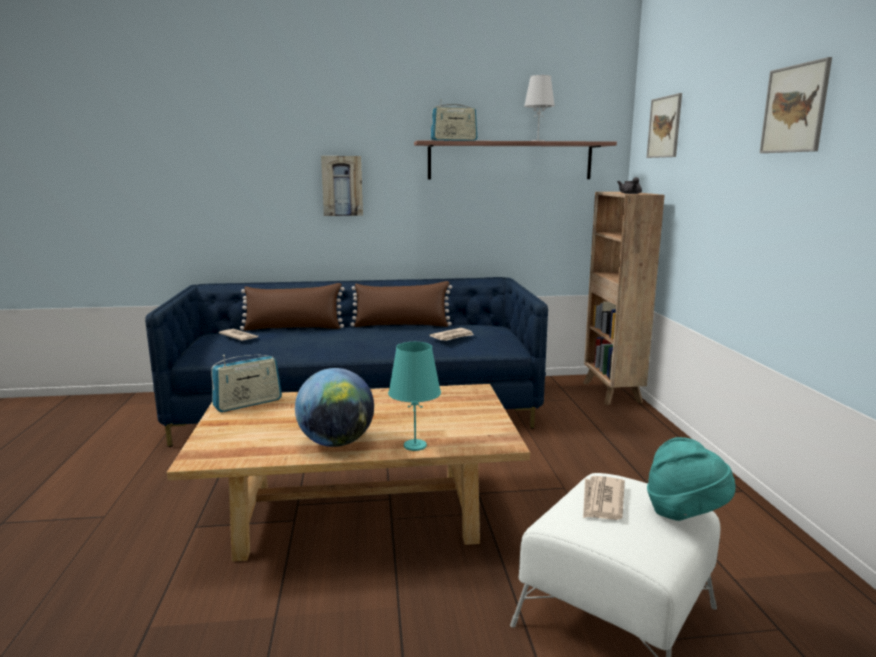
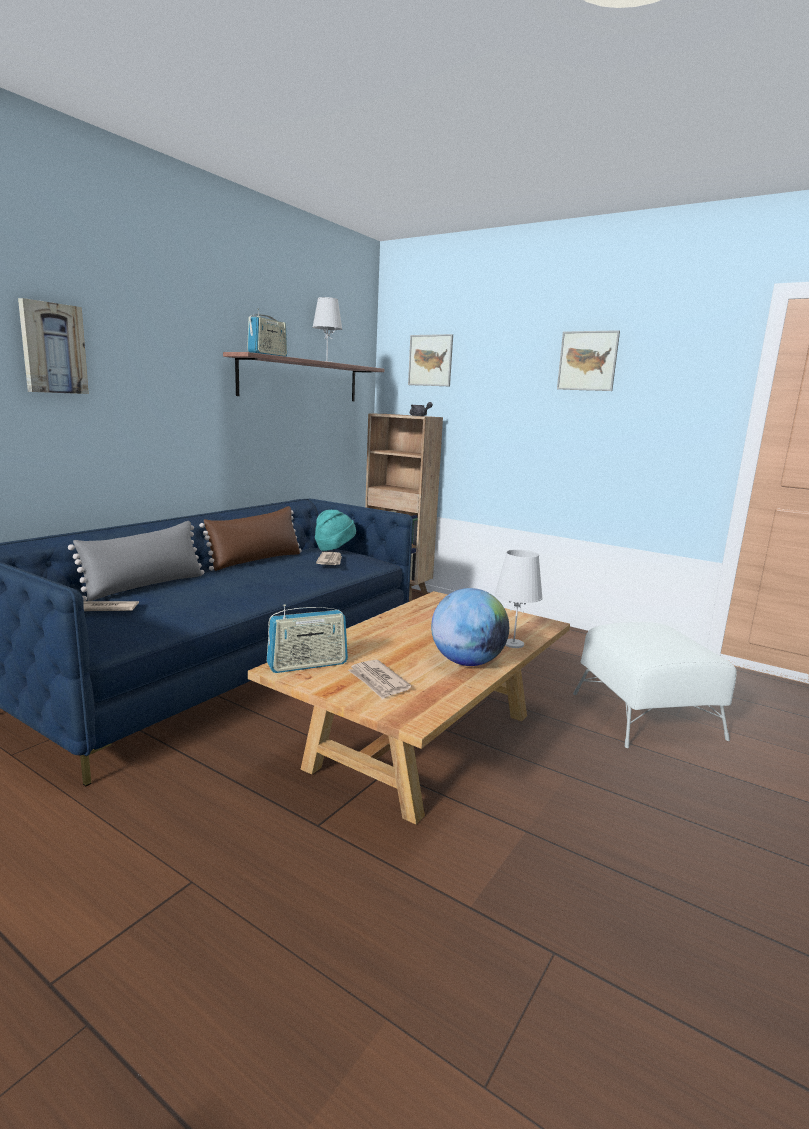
camera: 50 degrees left, 0 degrees up
radio [211,355,282,412] -> radio turned 60 degrees clockwise [267,604,348,673]
brown pillow [240,283,345,331] -> grey pillow [68,521,204,601]
picture [321,156,363,216] -> picture moved to [18,298,89,394]
turquoise table lamp [388,342,441,451] -> white table lamp [495,550,543,648]
newspaper [583,476,625,520] -> newspaper moved to [348,660,411,699]
turquoise hat [647,437,736,521] -> turquoise hat moved to [315,510,356,551]

